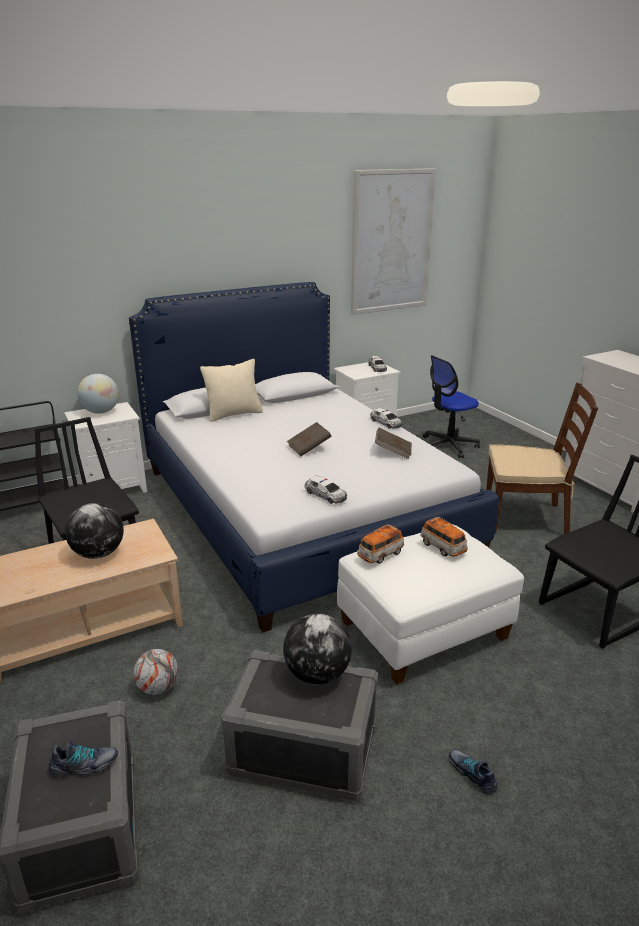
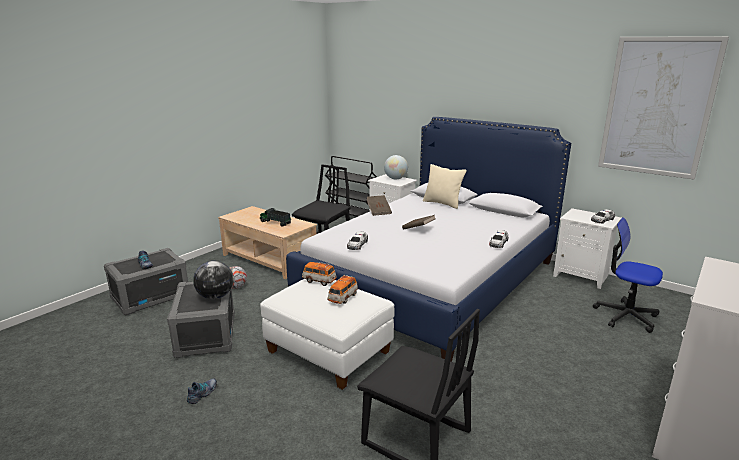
camera: 65 degrees right, 5 degrees down
globe [65,503,124,559] -> toy truck [260,208,291,227]
brown book [375,428,412,459] -> brown book moved to [366,195,392,216]
brown chair [486,383,599,534] -> none

